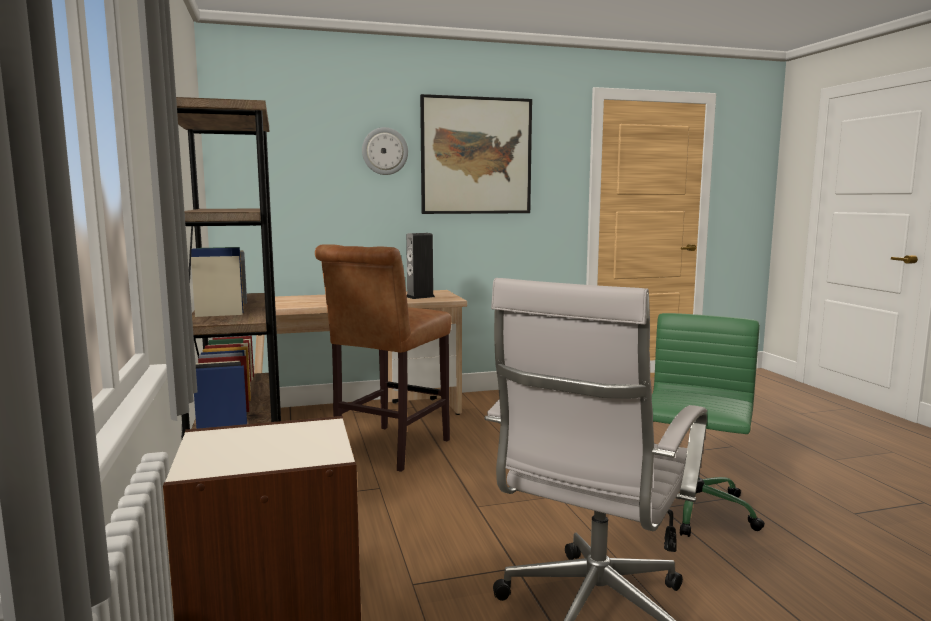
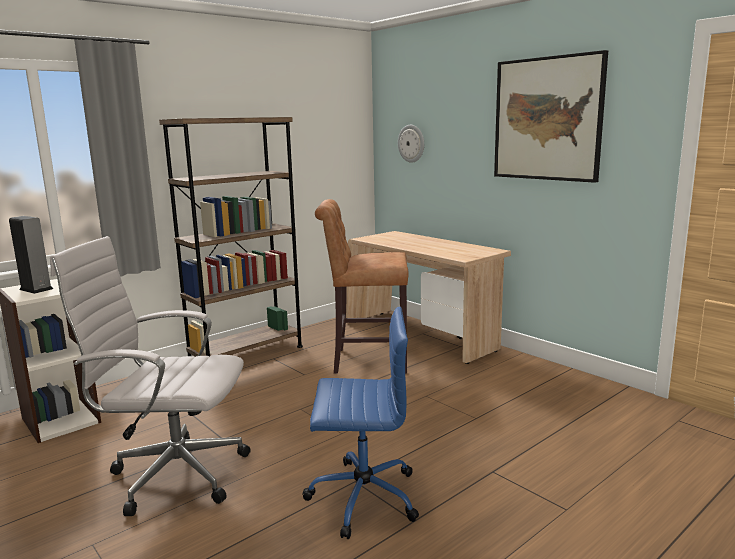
camera: 65 degrees right, 5 degrees up
wall clock [362,127,408,175] -> wall clock moved to [398,125,424,163]
speaker [406,233,435,299] -> speaker moved to [9,216,53,294]
green office chair [652,313,765,537] -> blue office chair [303,307,419,539]

